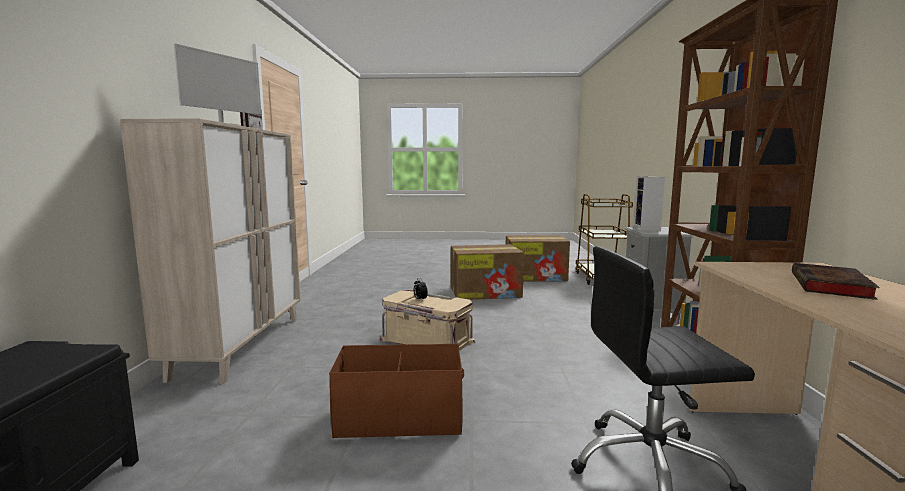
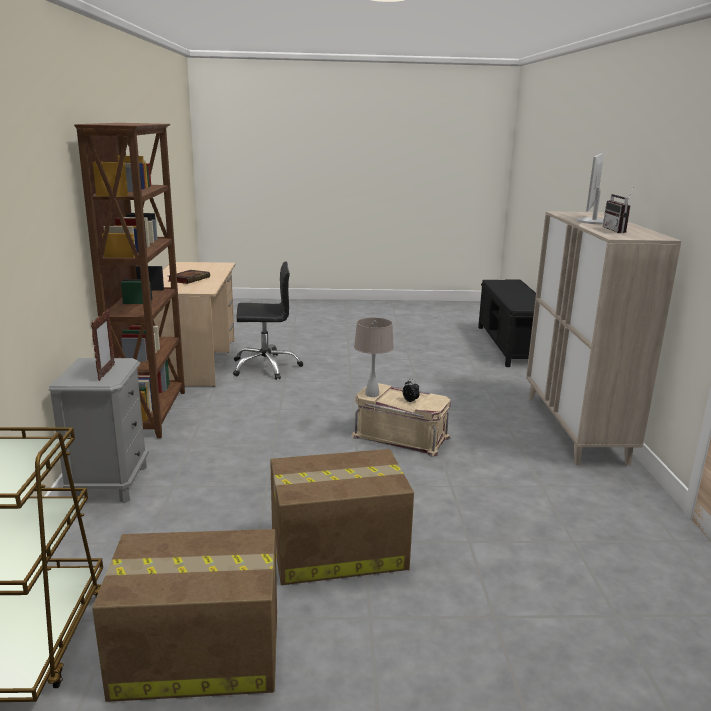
camera: 175 degrees right, 10 degrees up
brown storage box [329,344,464,438] -> none
speaker [633,177,665,231] -> picture frame [91,309,115,381]
none -> beige table lamp [354,317,394,397]

